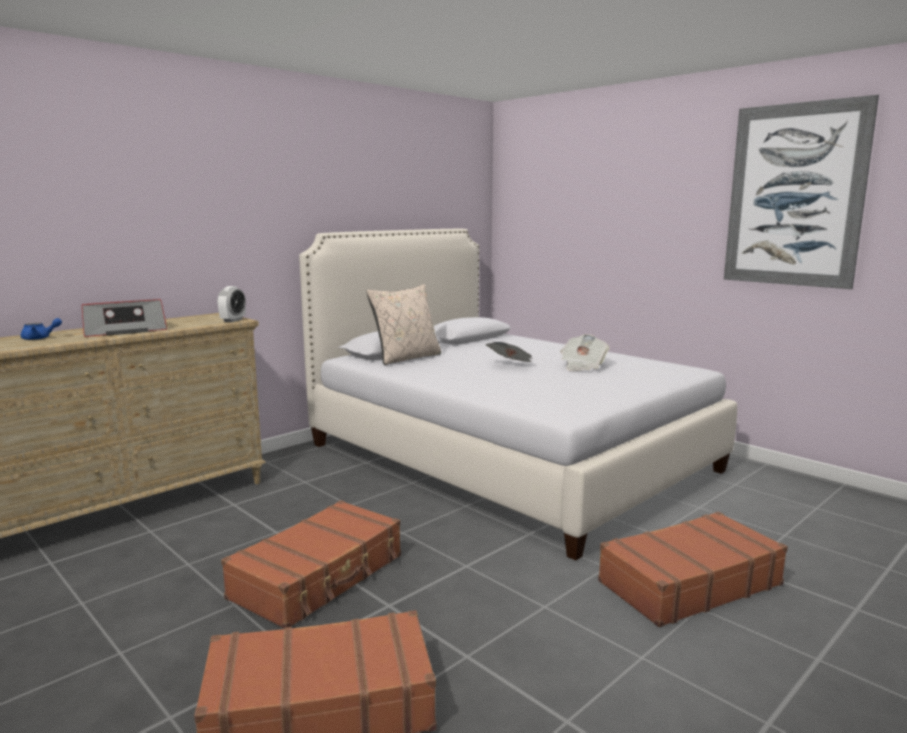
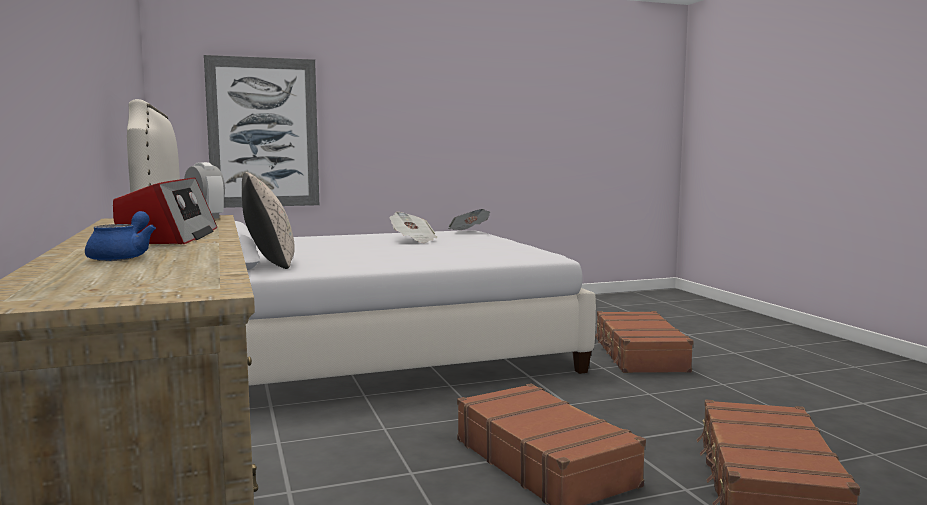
camera: 65 degrees left, 5 degrees down
newspaper [486,342,533,362] -> newspaper moved to [448,209,490,230]
picture [724,95,879,289] -> picture moved to [204,55,319,208]

